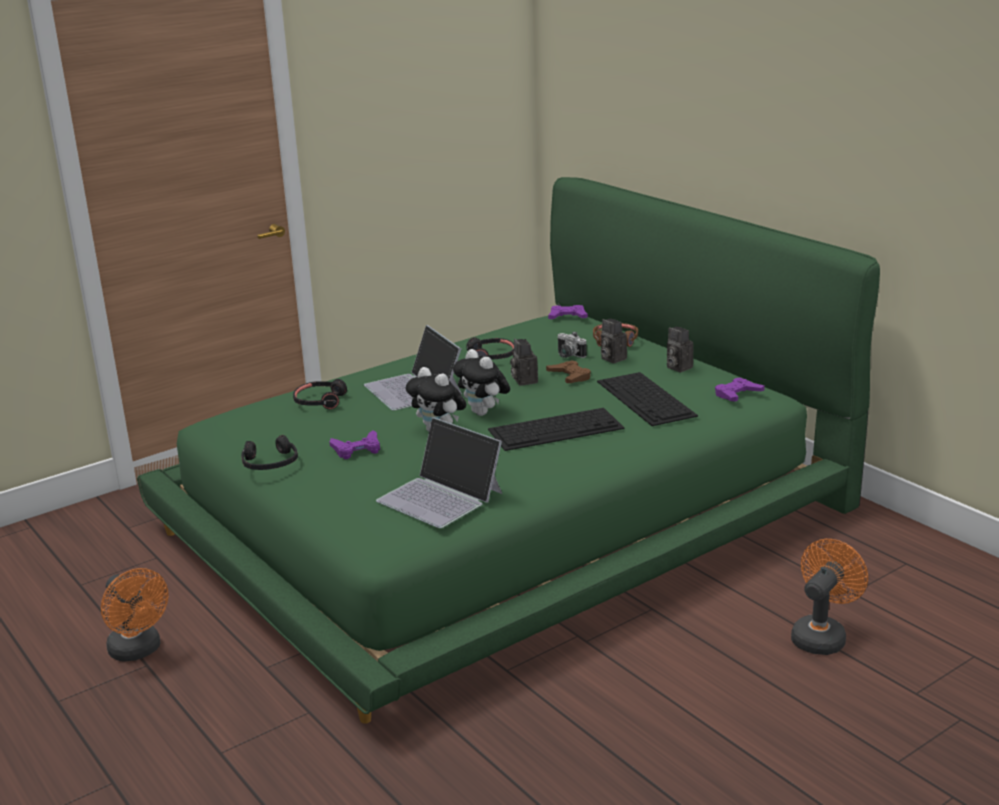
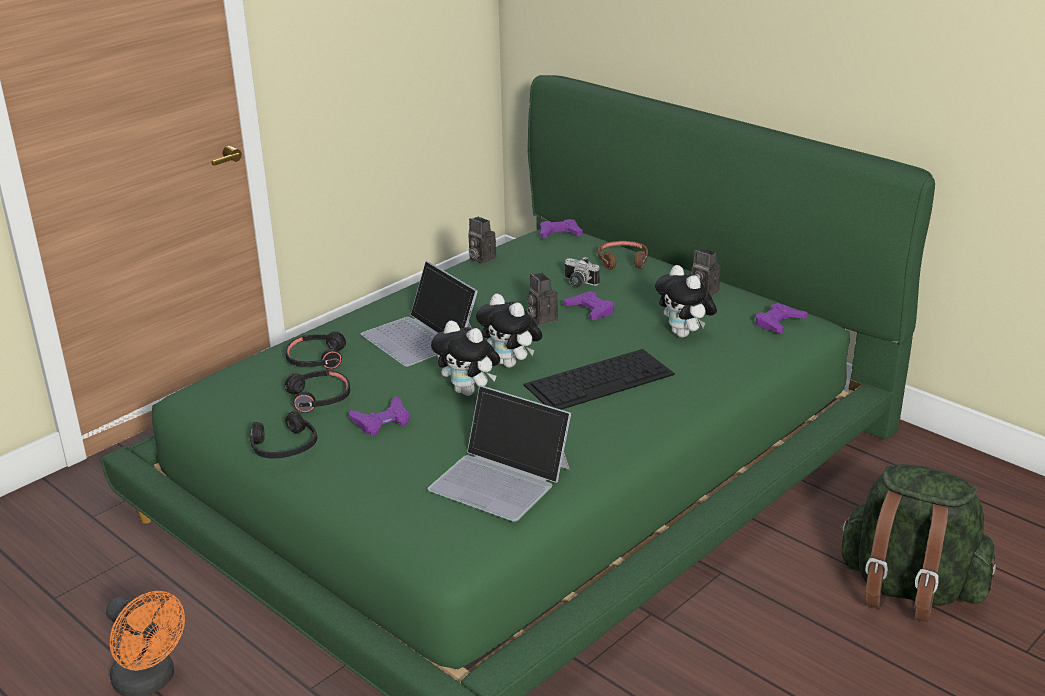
camera: 10 degrees left, 5 degrees up
black headphones [466,337,514,360] -> black headphones moved to [285,370,350,413]
brown game controller [546,360,591,383] -> purple game controller [563,291,615,320]
keyboard [597,372,698,426] -> plush toy [655,265,717,338]
camera [601,318,627,364] -> camera moved to [468,217,496,264]
orange fan [791,539,868,655] -> green backpack [839,464,996,622]

